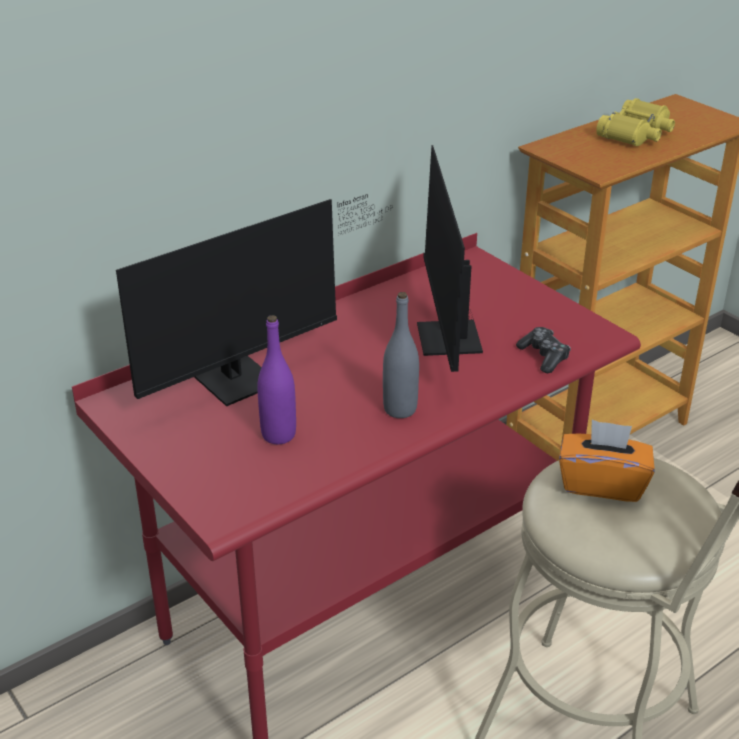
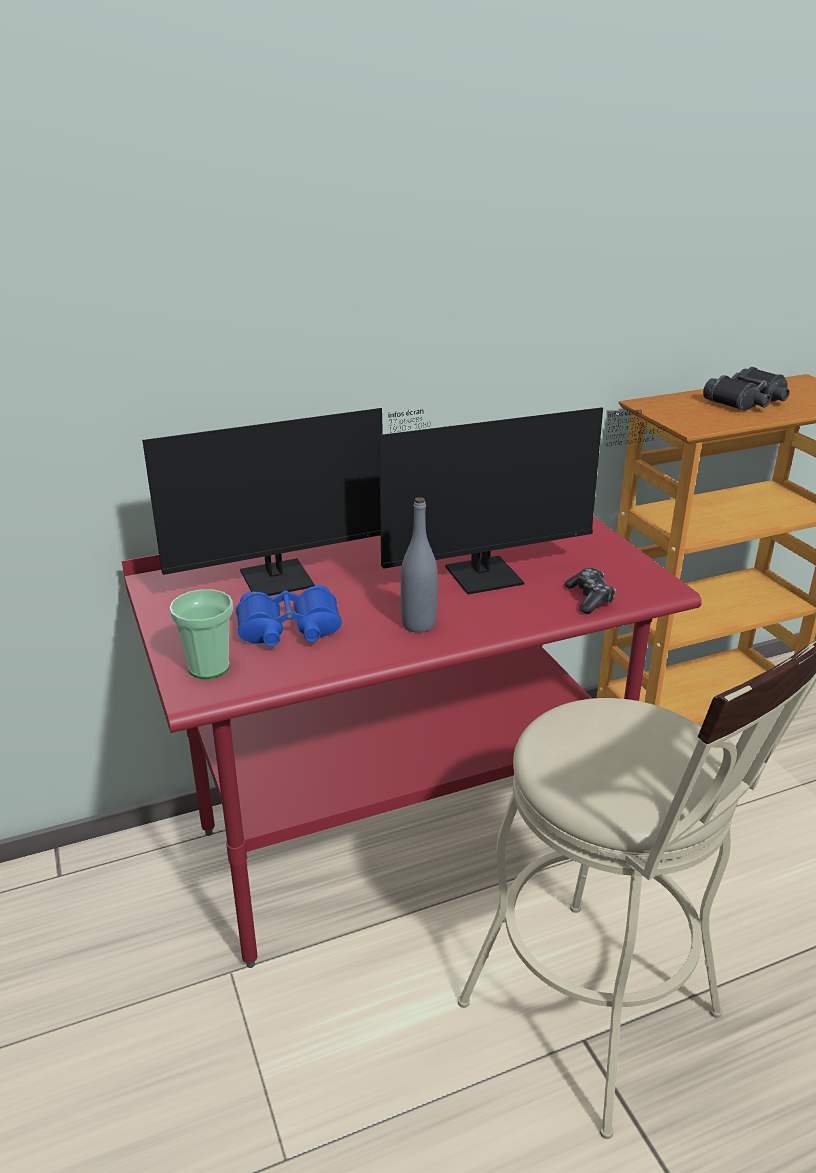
camera: 15 degrees right, 5 degrees down
purple bottle [257,315,296,444] -> blue binoculars [236,585,342,646]
monitor [417,145,483,372] -> monitor turned 120 degrees counterclockwise [379,407,666,595]
orange tissue box [559,419,655,502] -> none
yellow binoculars [596,98,675,146] -> black binoculars [703,367,790,411]
none -> cup [169,589,233,679]

